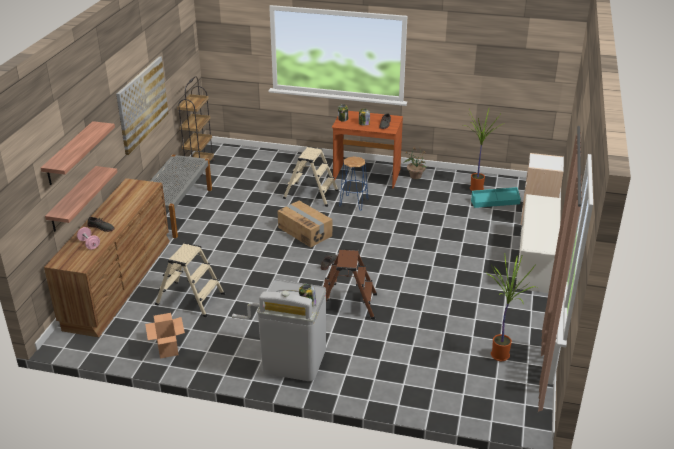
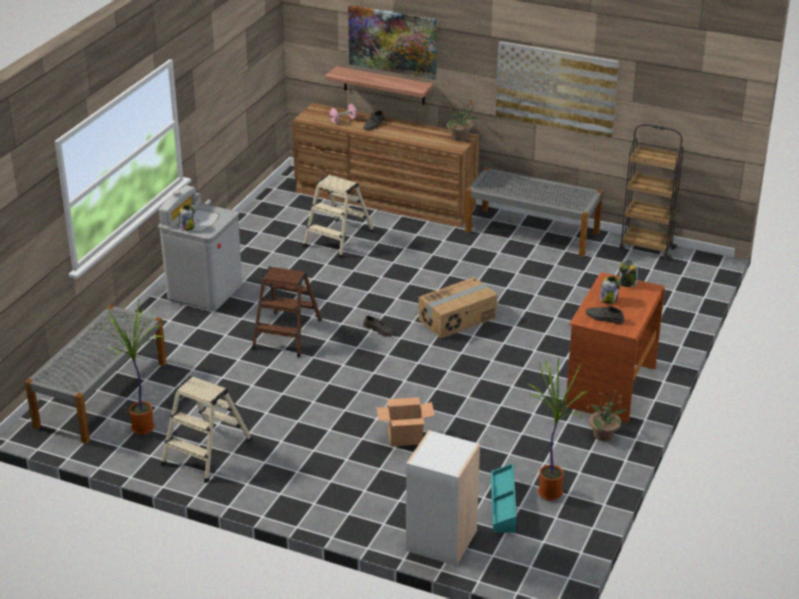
camera: 100 degrees right, 0 degrees up
shelf [41,121,115,185] -> picture [348,5,437,80]
cardboard box [145,313,185,359] -> cardboard box moved to [377,397,435,447]
beige step ladder [283,146,339,207] -> beige step ladder moved to [160,376,253,483]
blue stool [339,156,368,211] -> none
white shoe rack [515,194,561,293] -> none
none -> grey bench [25,305,167,444]
none -> potted plant [443,100,479,141]

